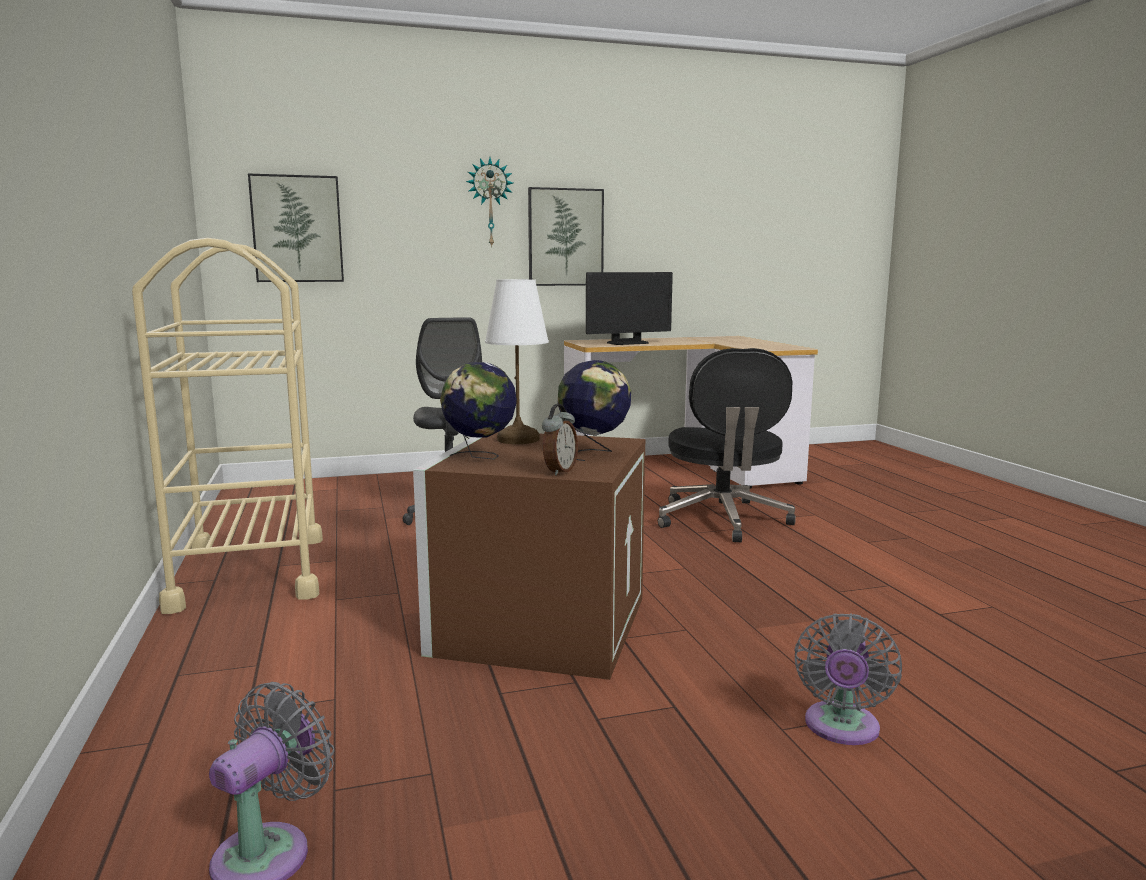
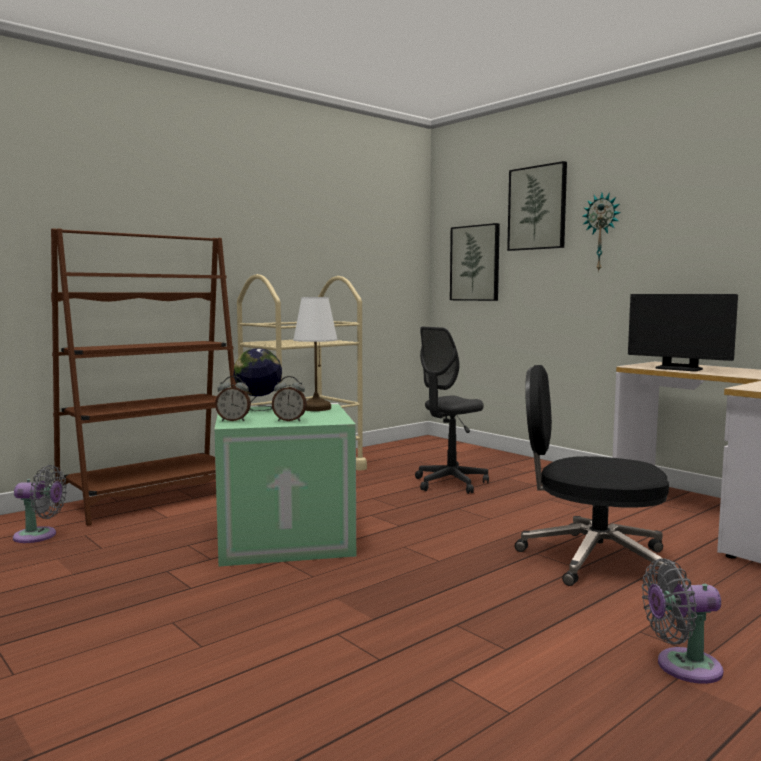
camera: 65 degrees right, 5 degrees down
brown storage box [413,432,645,680] -> green storage box [214,403,356,566]
picture [528,187,604,286] -> picture moved to [507,161,567,251]
globe [558,360,631,461] -> alarm clock [272,376,307,422]
black office chair [658,348,796,542] -> black office chair turned 45 degrees clockwise [515,365,670,586]
grey fan [794,613,902,745] -> grey fan moved to [642,559,723,684]
none -> brown bookcase [51,228,236,525]

